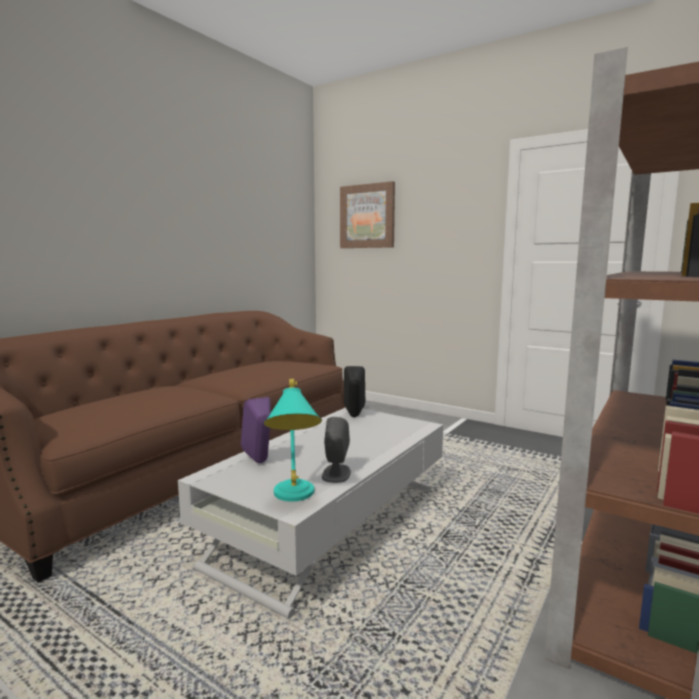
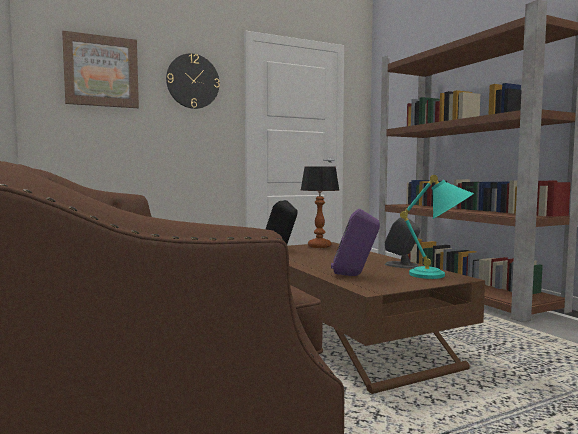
camera: 60 degrees left, 5 degrees down
white coffee table [178,407,443,619] -> brown coffee table [288,242,485,394]
none -> wall clock [166,53,220,109]
none -> table lamp [301,166,339,248]

